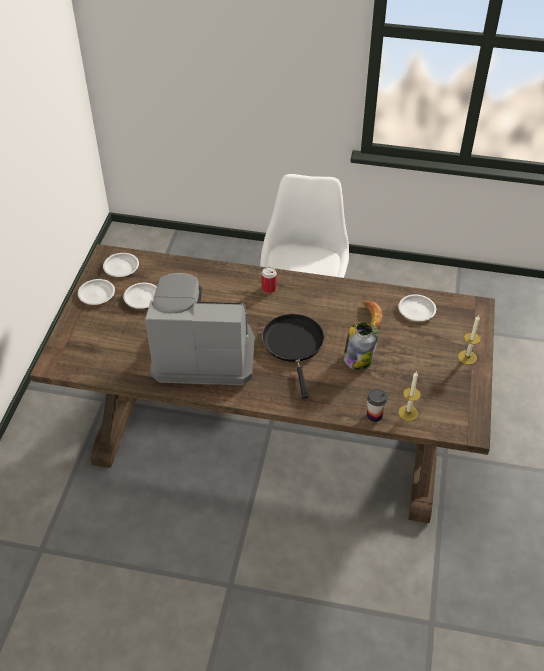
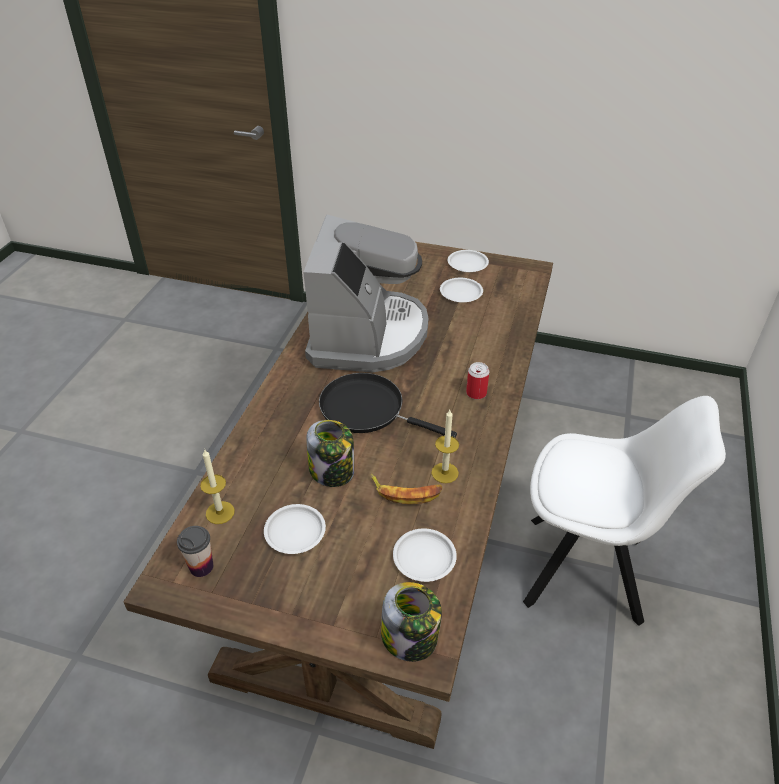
camera: 95 degrees right, 5 degrees down
white plate [103,253,139,277] -> white plate moved to [264,504,326,554]
black frying pan [262,314,324,398] -> black frying pan turned 150 degrees counterclockwise [319,373,457,438]
cup [367,389,388,422] -> cup moved to [177,526,213,577]
candle [458,315,481,365] -> candle moved to [431,410,459,483]
none -> jar [381,582,442,662]

